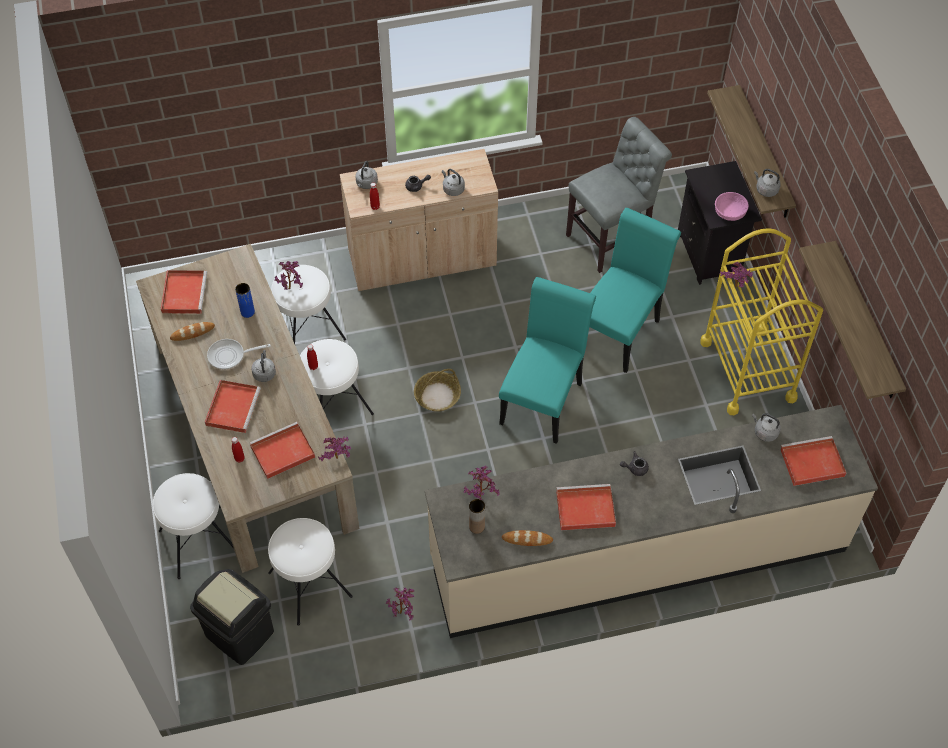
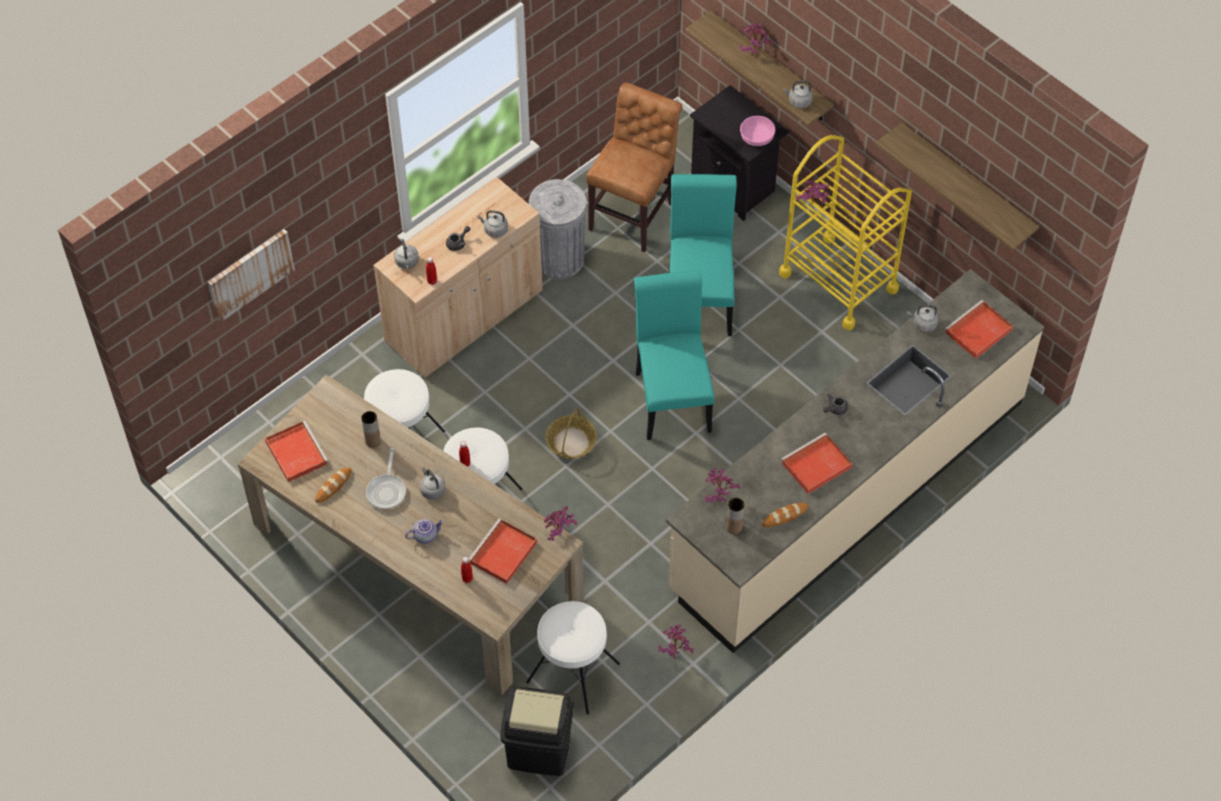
camera: 30 degrees left, 0 degrees up
white stool [152,473,234,579] -> none
red tray [205,380,261,433] -> teapot [405,519,444,544]
frying pan [207,339,271,370] -> frying pan turned 45 degrees counterclockwise [366,447,406,509]
blue vase [235,283,255,318] -> brown vase [361,411,381,447]
potted plant [274,261,303,290] -> potted plant moved to [740,23,773,56]
grey chair [566,117,672,273] -> brown chair [586,83,683,252]
none -> picture [208,229,295,323]
none -> grey trash can [529,179,586,279]

